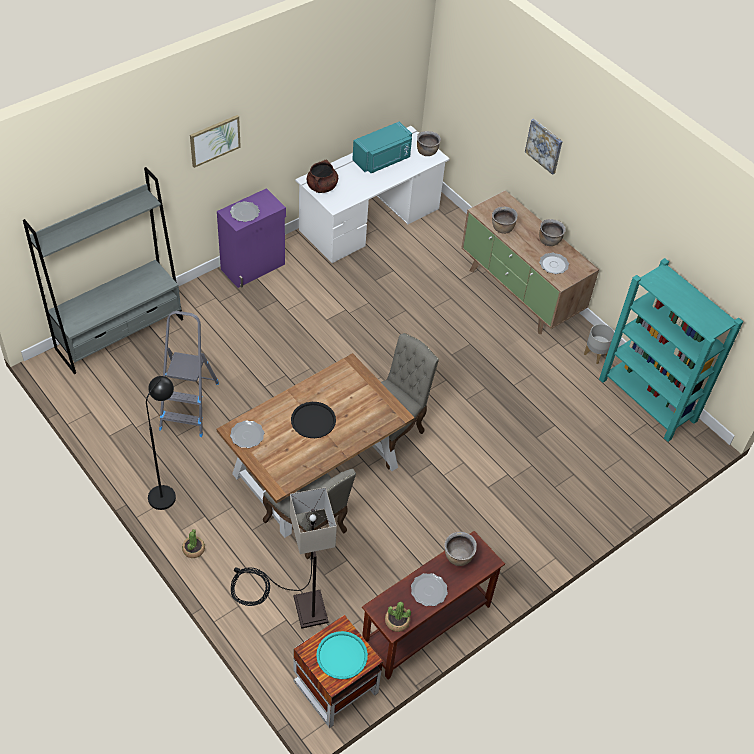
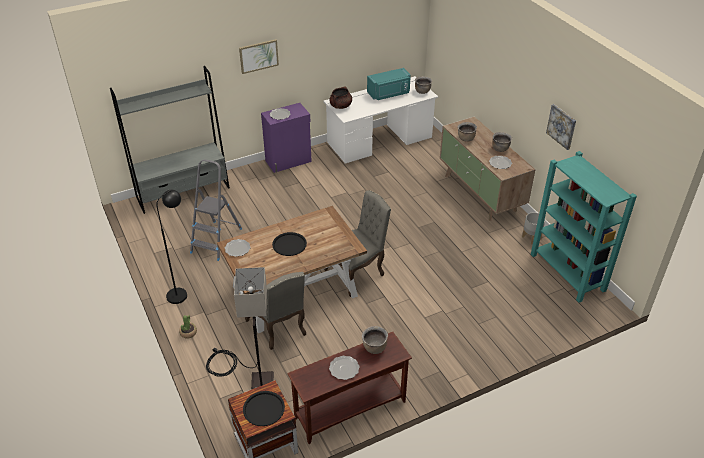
camera: 15 degrees right, 10 degrees down
turquoise tray [316,631,368,679] -> black tray [243,391,285,426]
potted plant [385,601,411,632] -> none
picture [525,119,563,175] -> picture moved to [546,104,576,150]

